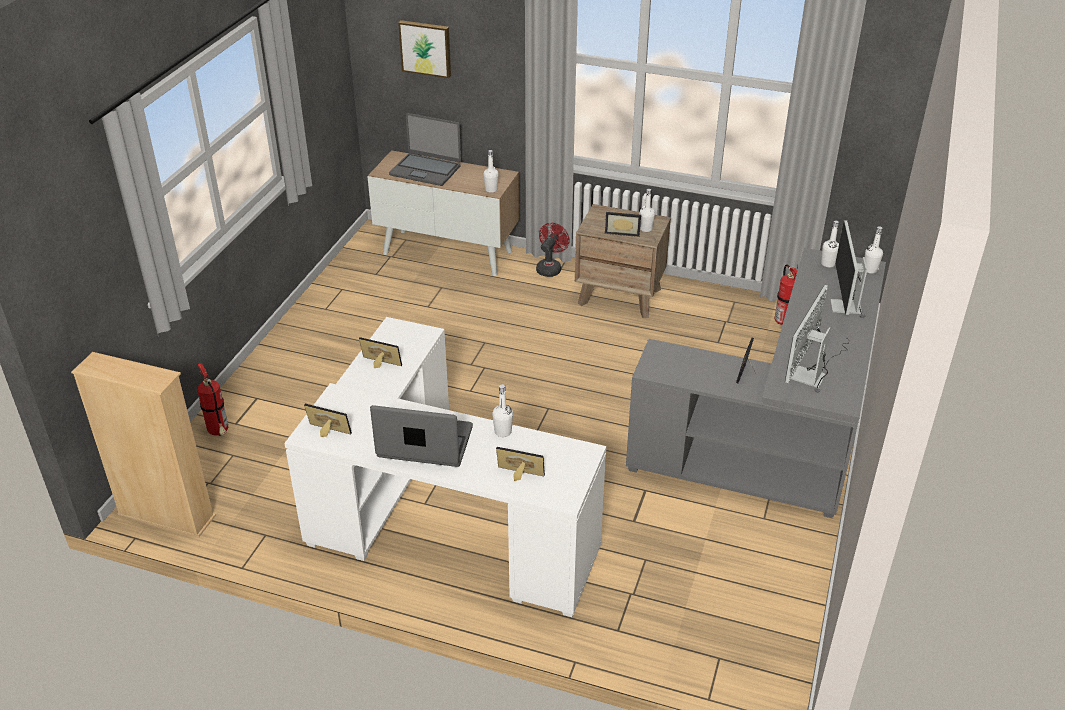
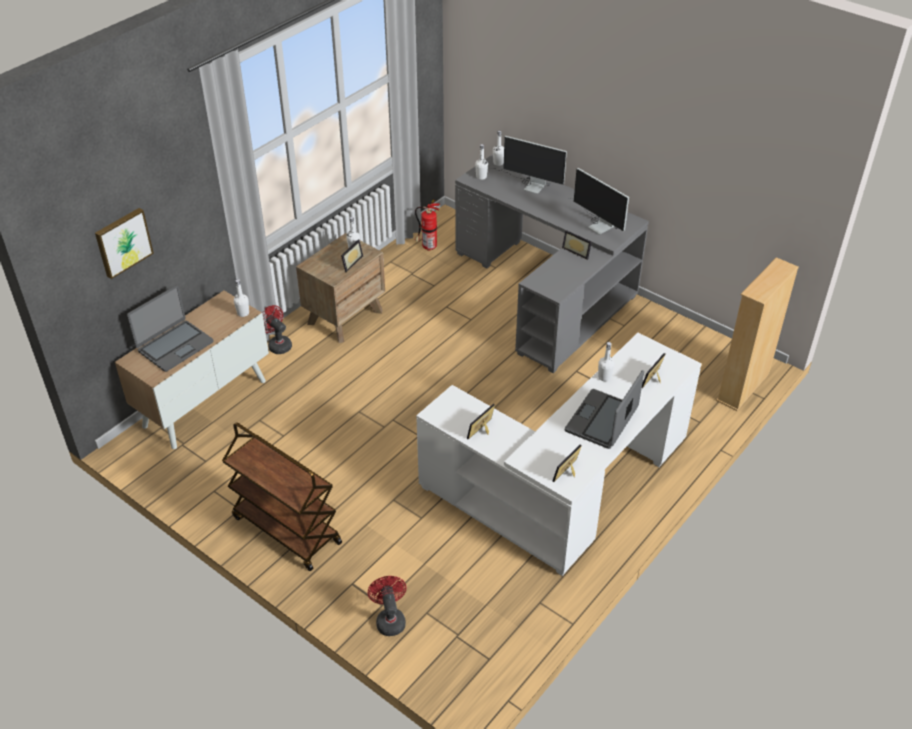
camera: 70 degrees left, 5 degrees up
beige bookcase [71,352,216,537] -> beige bookcase moved to [716,257,799,411]
fire extinguisher [197,363,228,436] -> red fan [368,576,406,636]
none -> brown cart [222,422,342,571]

